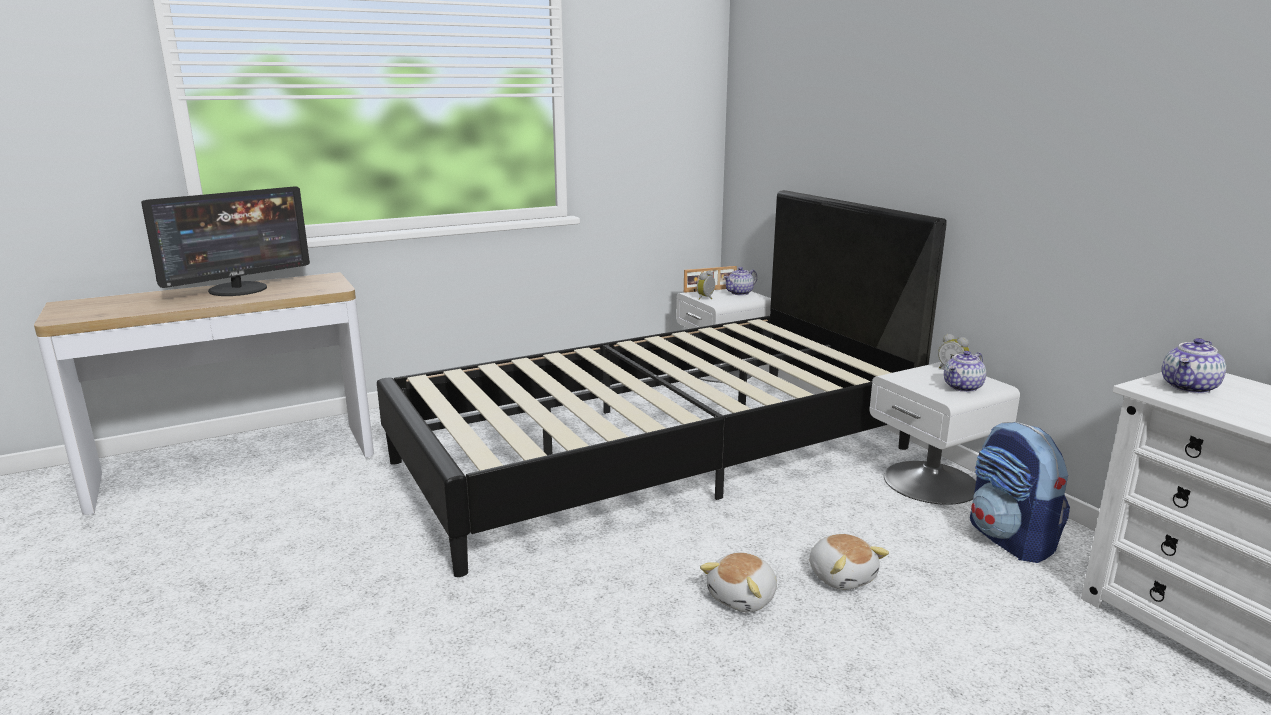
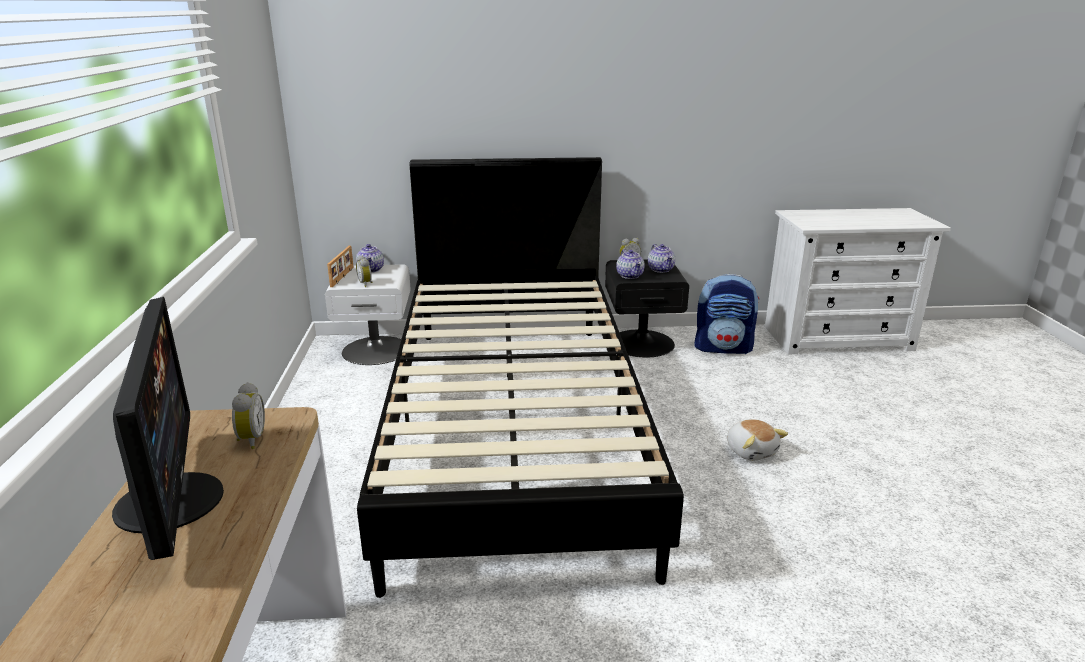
camera: 65 degrees left, 5 degrees up
plush toy [809,534,889,590] -> none
white nightstand [869,362,1020,505] -> black nightstand [605,260,689,357]
teapot [1162,338,1226,394] -> teapot moved to [616,249,645,279]
none -> alarm clock [232,382,265,449]

